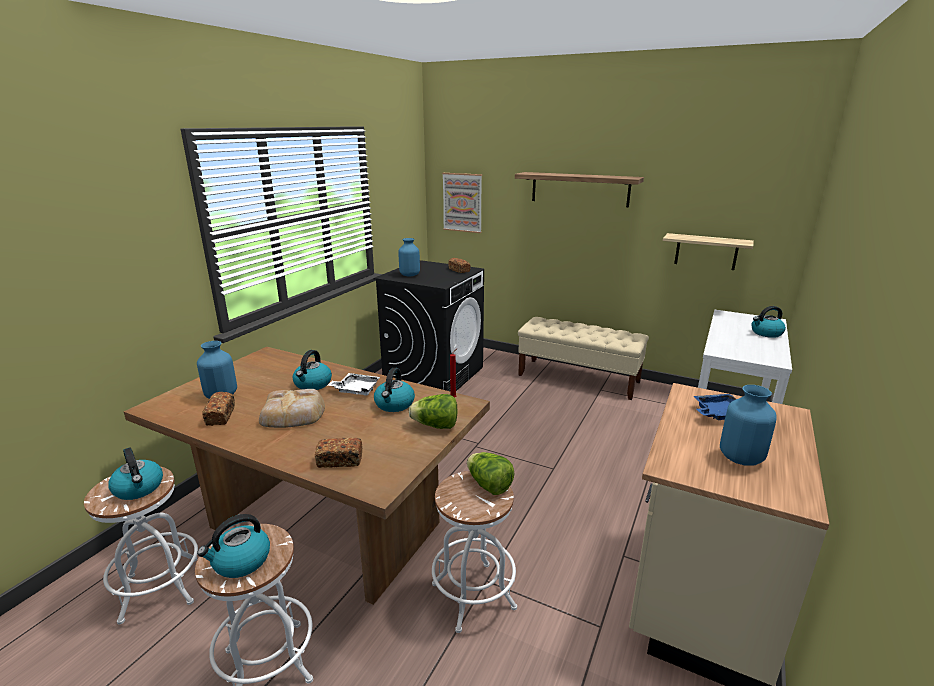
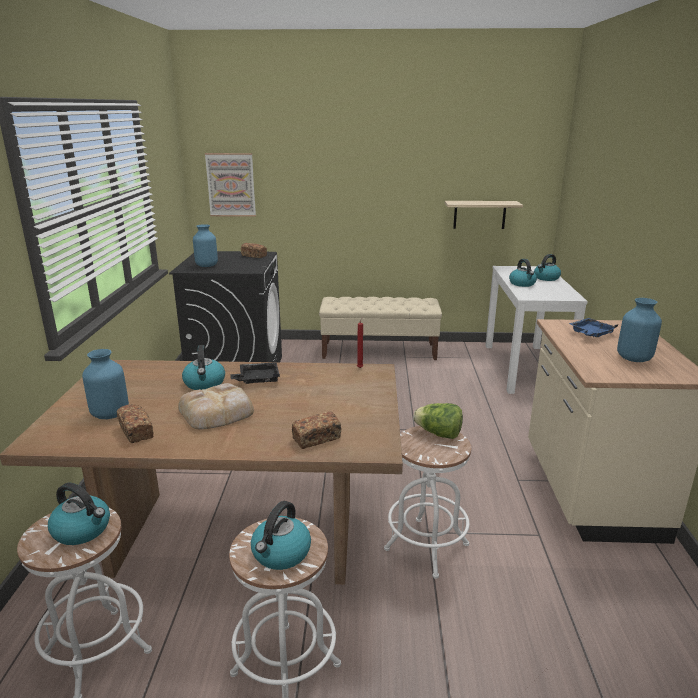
camera: 25 degrees left, 0 degrees up
white tray [328,373,380,396] -> black tray [230,362,280,384]
kettle [374,368,415,412] -> kettle moved to [509,259,537,287]
lettuce [409,394,458,429] -> none
shelf [515,172,644,207] -> none

